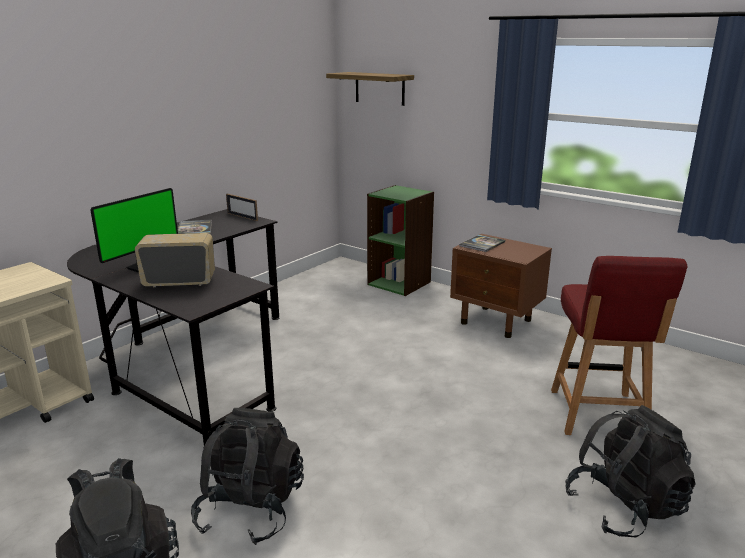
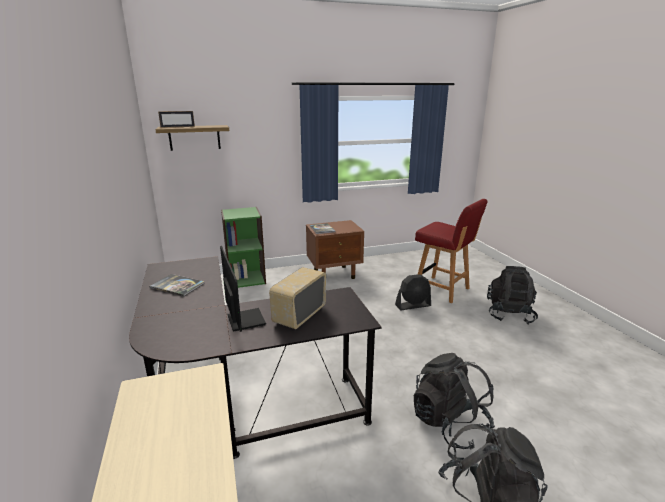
camera: 55 degrees left, 0 degrees up
picture frame [226,194,258,221] -> picture frame moved to [158,111,195,128]
none -> black fan [395,275,431,310]

